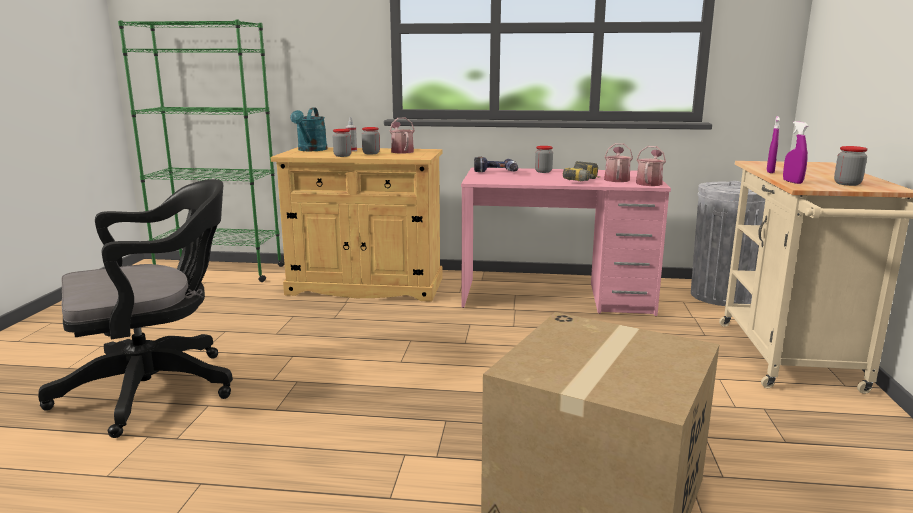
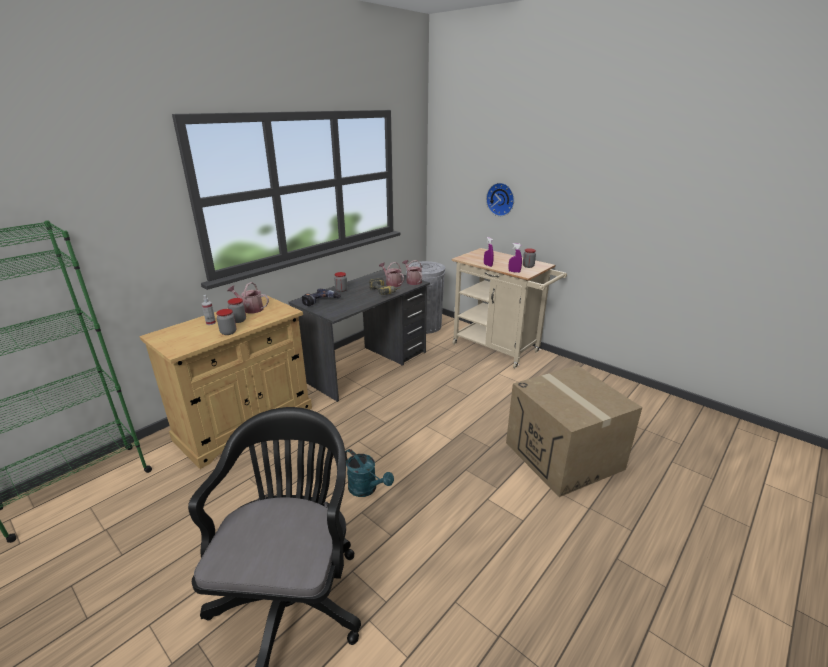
camera: 55 degrees left, 10 degrees up
turquoise watering can [290,108,327,151] -> turquoise watering can moved to [345,449,394,497]
pink desk [461,167,671,316] -> grey desk [289,269,430,402]
none -> wall clock [486,183,514,216]

